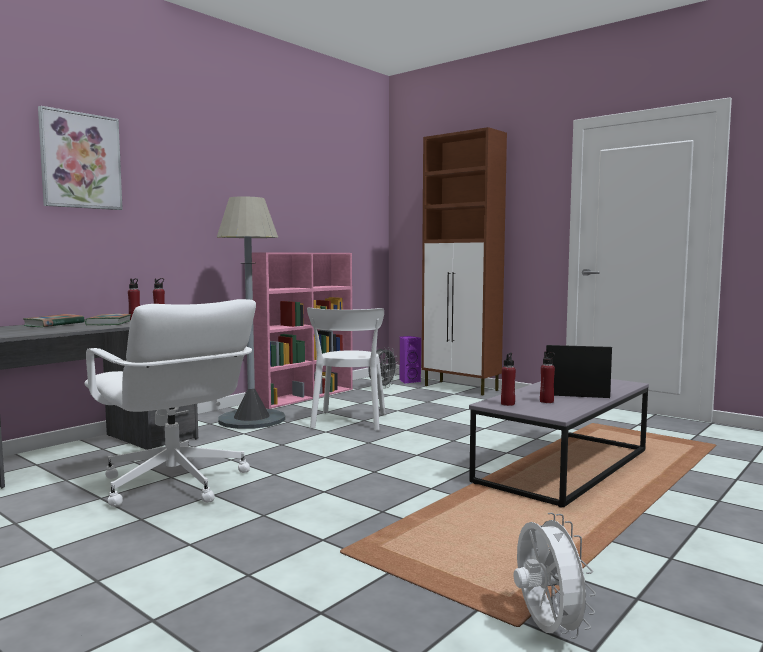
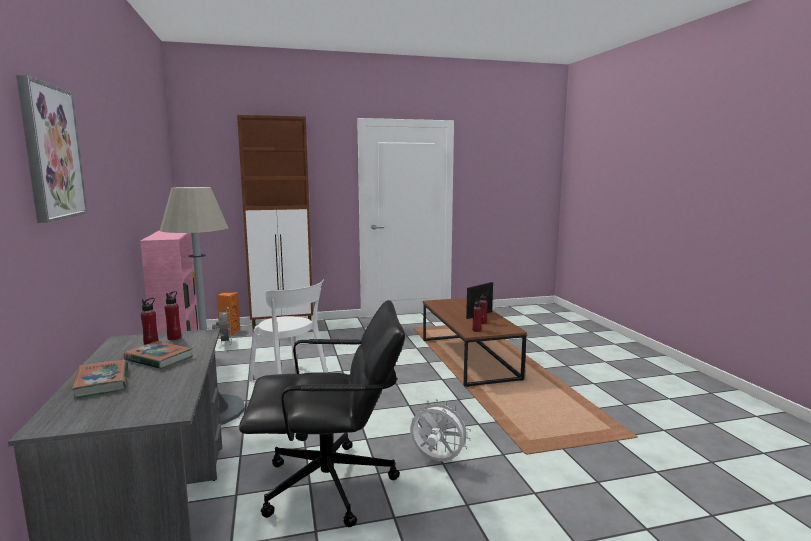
camera: 55 degrees left, 5 degrees up
white office chair [84,299,256,507] -> black office chair [239,300,405,527]
purple speaker [400,336,421,384] -> orange speaker [217,292,240,335]
grey coffee table [469,379,649,507] -> brown coffee table [423,298,527,387]
white fan [513,513,596,639] -> white fan moved to [410,399,471,461]

